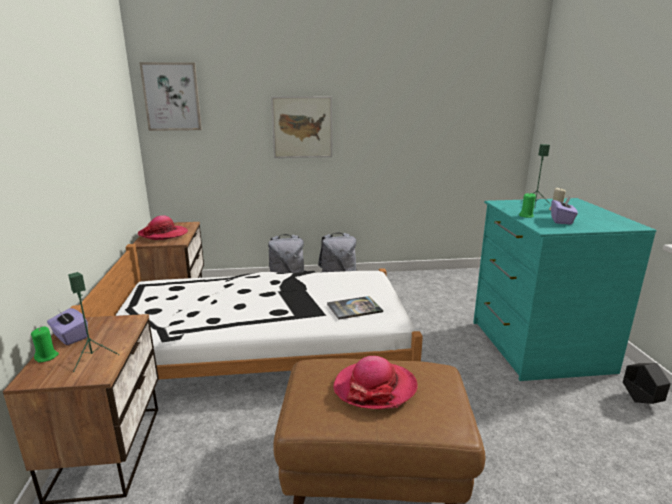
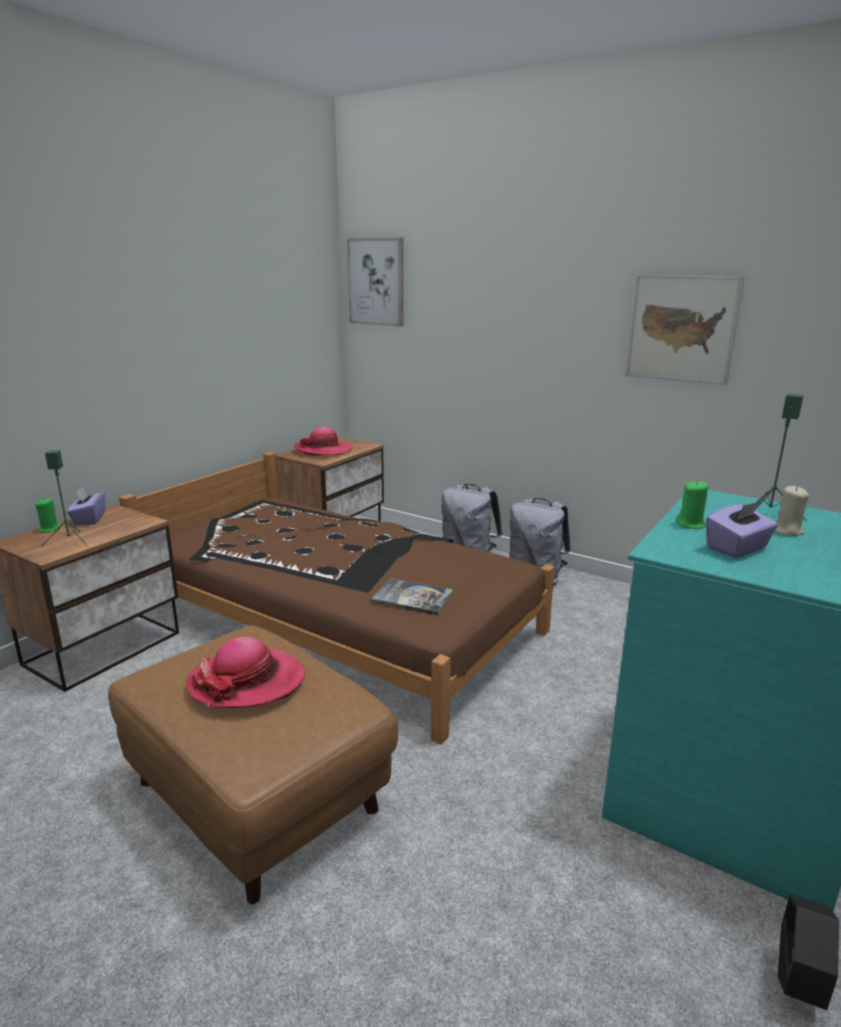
camera: 40 degrees right, 0 degrees up
white bed [71,244,423,380] -> brown bed [119,452,555,745]
picture [271,96,332,158] -> picture moved to [625,275,744,385]

